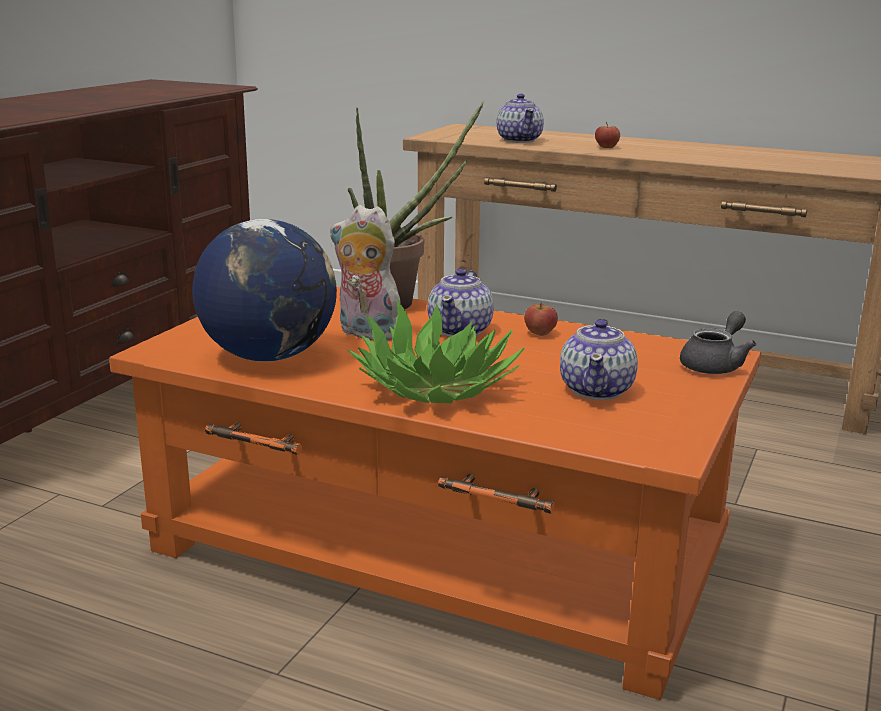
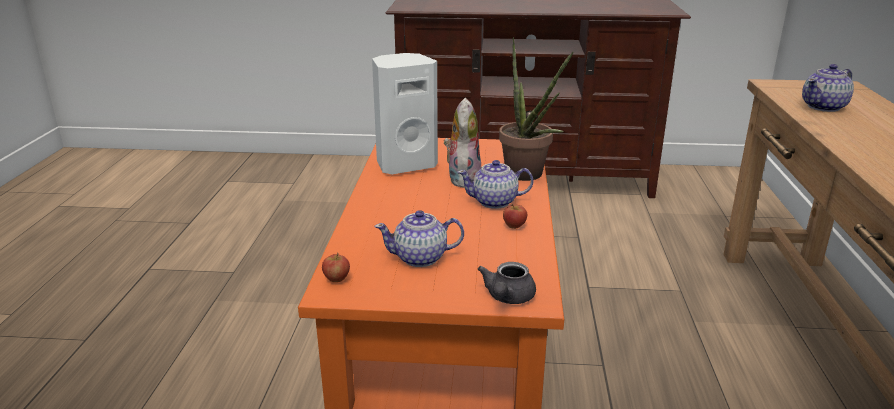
camera: 70 degrees right, 5 degrees up
globe [192,219,337,362] -> white speaker [372,53,438,174]
potted plant [348,300,524,403] -> none
apple [595,122,620,148] -> apple moved to [322,253,350,283]
grey teapot [680,311,756,374] -> grey teapot turned 90 degrees clockwise [478,262,536,304]

